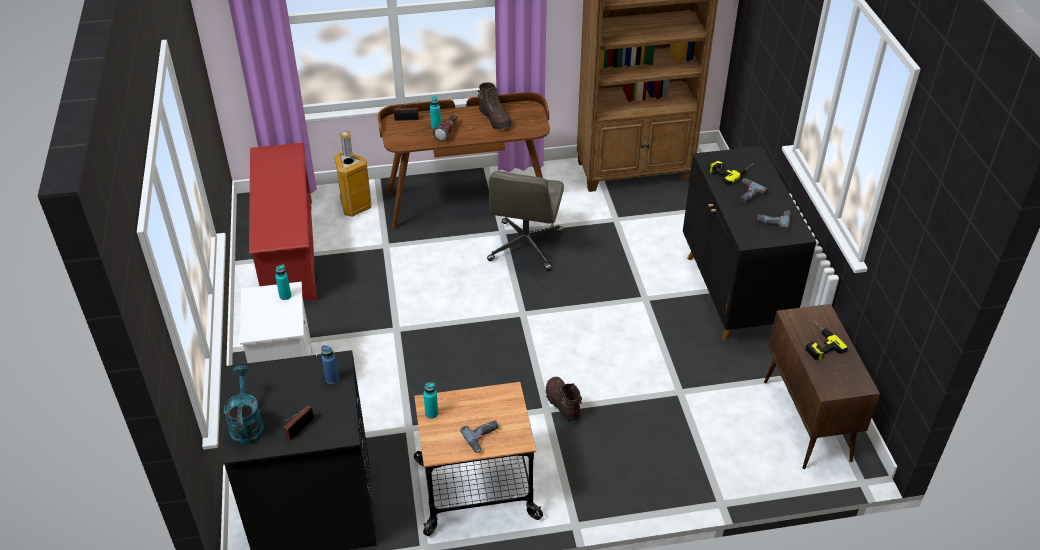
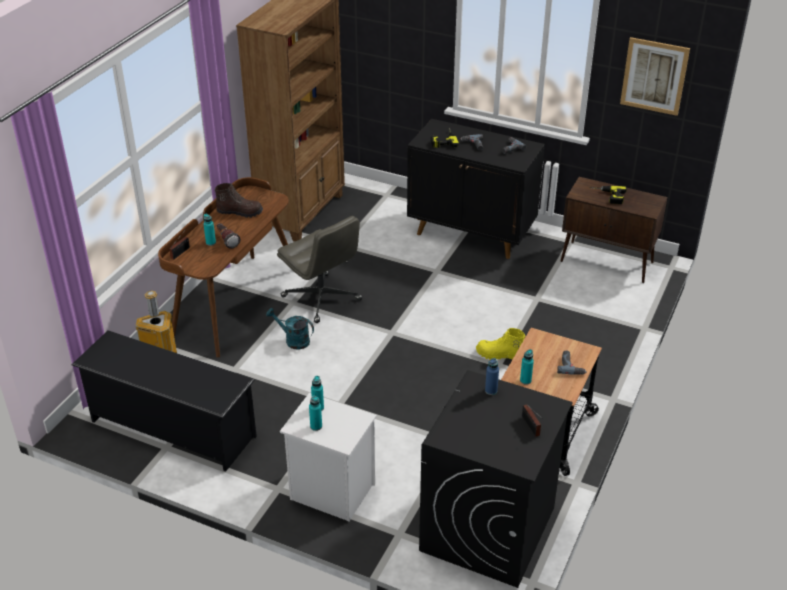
camera: 55 degrees left, 5 degrees down
turquoise watering can [224,366,264,445] -> turquoise watering can moved to [266,308,314,350]
red shoe rack [249,142,317,301] -> black shoe rack [72,330,257,472]
brown boot [546,377,582,422] -> yellow boot [476,328,525,360]
none -> turquoise bottle [309,395,322,431]
none -> picture [620,37,690,116]

